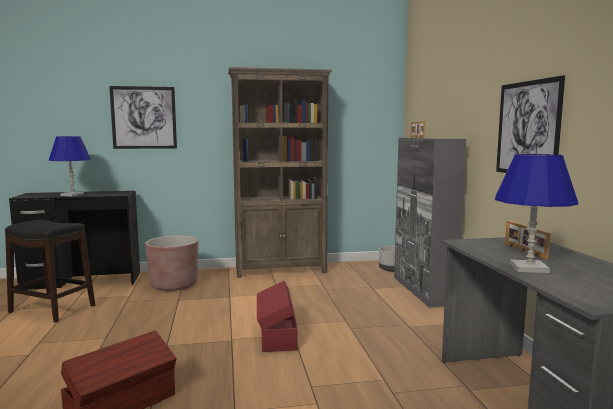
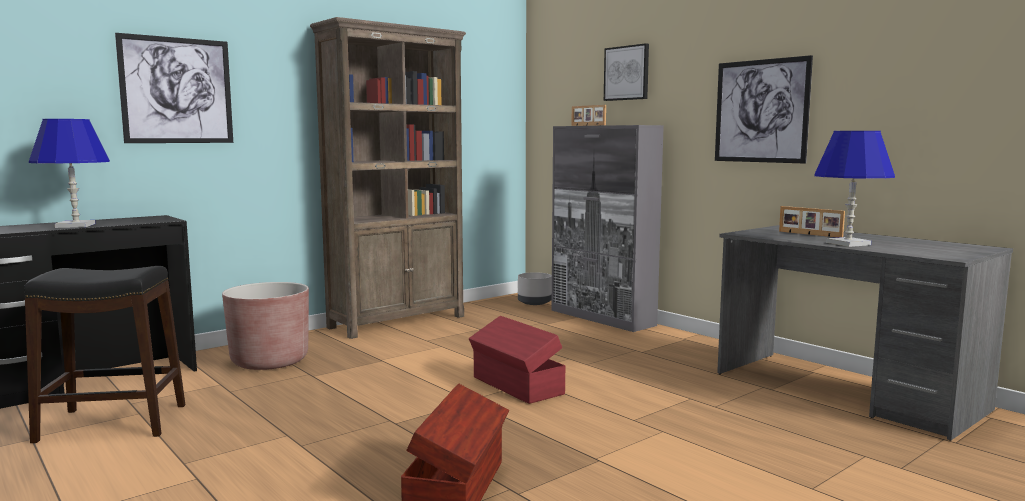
camera: 30 degrees left, 0 degrees up
none -> picture [604,43,649,101]

